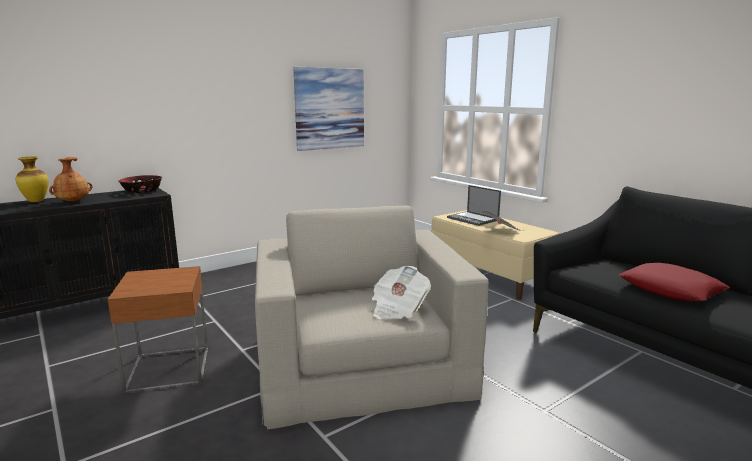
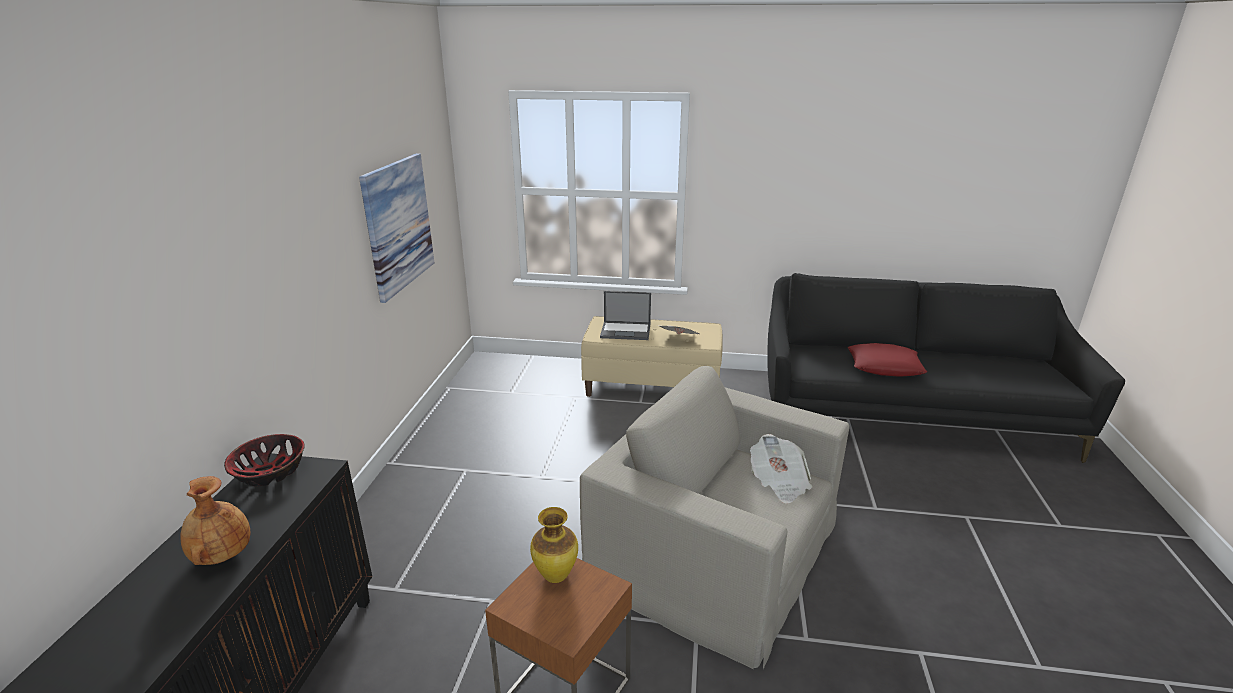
camera: 45 degrees left, 10 degrees up
vase [16,157,49,202] -> vase moved to [530,507,578,583]

